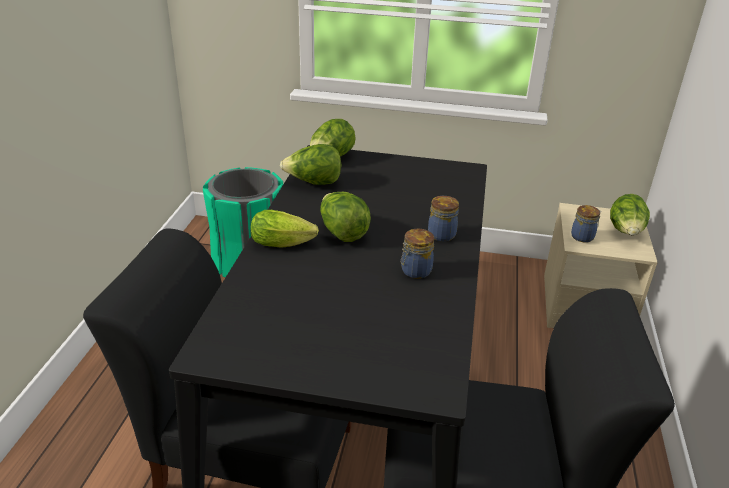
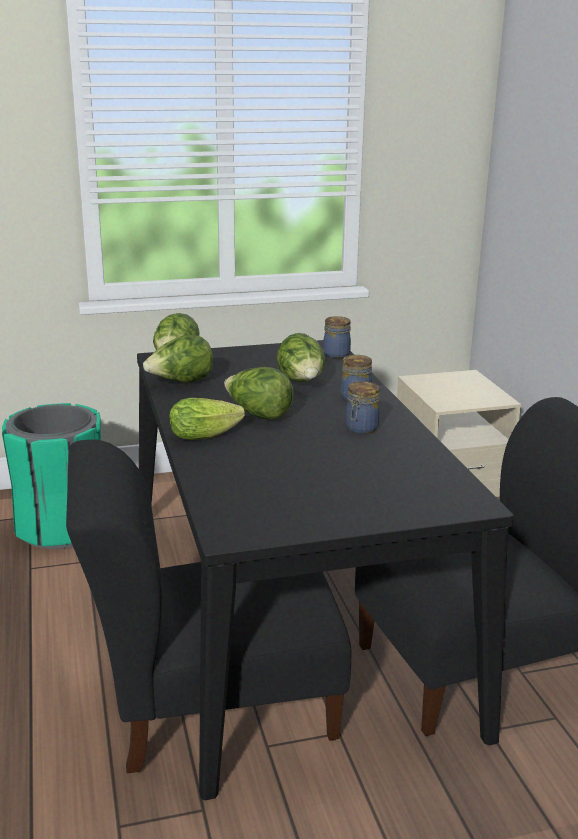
camera: 25 degrees left, 10 degrees down
jar [571,205,601,242] -> jar moved to [323,316,351,359]
lettuce [610,194,650,235] -> lettuce moved to [277,333,325,382]

